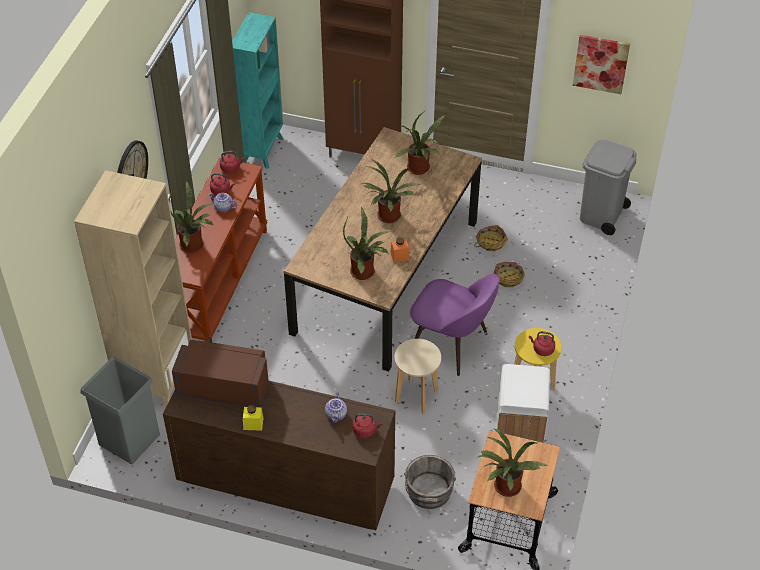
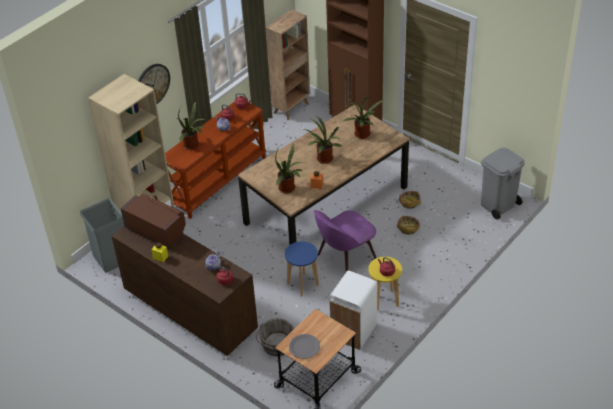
camera: 25 degrees right, 5 degrees down
turquoise bookcase [232,12,283,169] -> brown bookcase [266,9,310,120]
beige stool [394,339,441,414] -> blue stool [285,241,319,296]
purple chair [410,274,500,376] -> purple chair turned 90 degrees clockwise [314,210,376,272]
potted plant [478,428,548,497] -> grey plate [289,334,320,359]
picture [573,35,630,94] -> none

